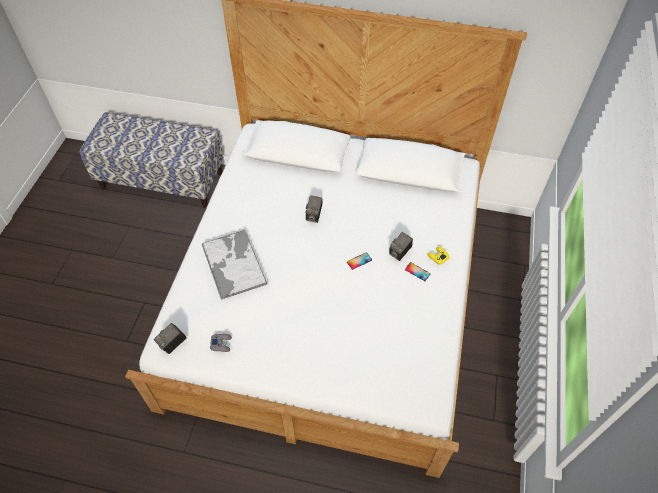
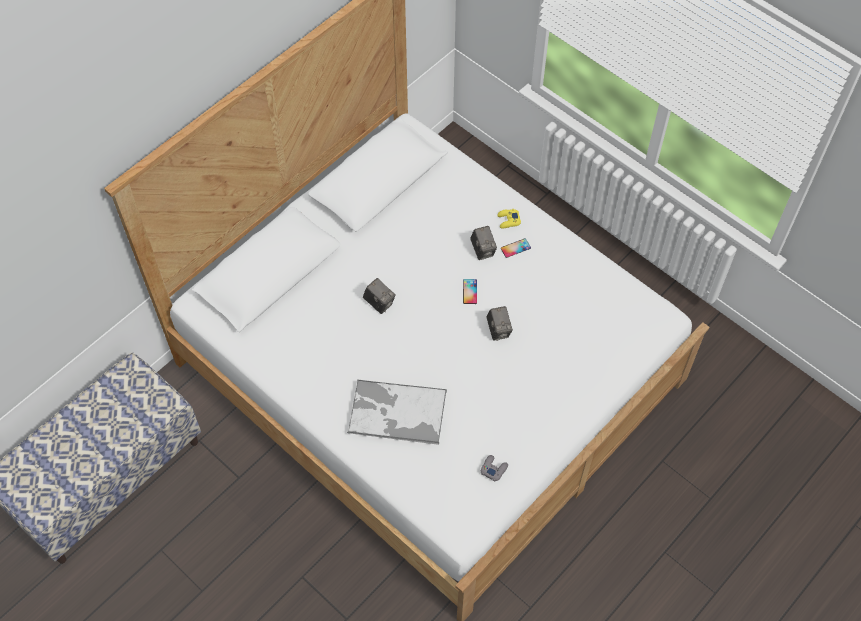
camera: 60 degrees left, 5 degrees up
camera [154,323,187,354] -> camera moved to [486,306,513,341]

